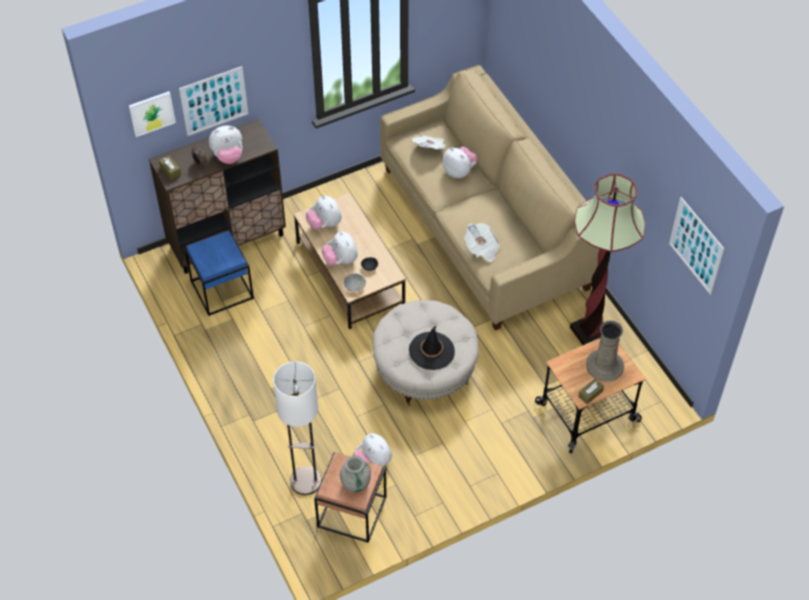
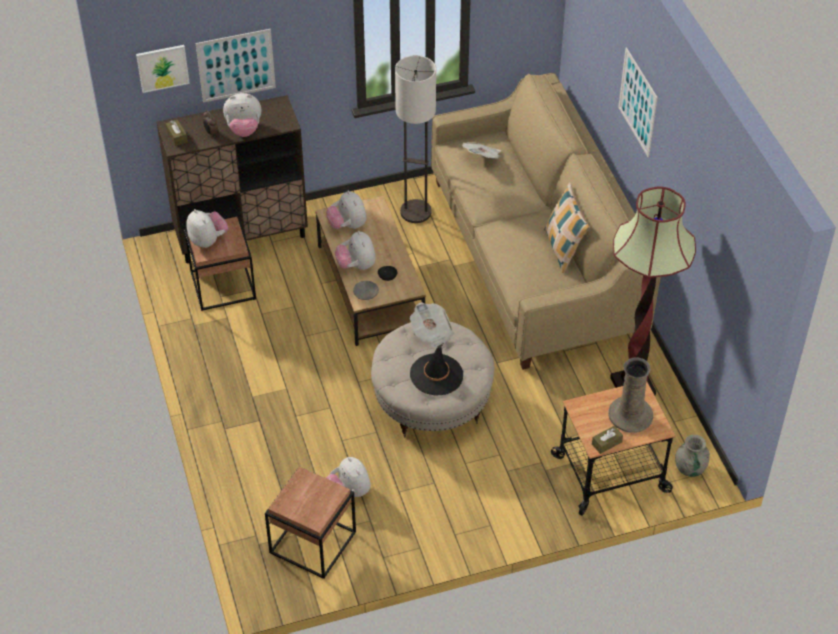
camera: 10 degrees right, 5 degrees down
blue side table [184,230,254,316] -> brown side table [184,217,256,311]
floor lamp [273,361,321,495] -> floor lamp moved to [395,55,436,223]
grey vase [340,455,371,492] -> grey vase moved to [675,435,710,477]
plush toy [443,147,478,178] -> plush toy moved to [187,209,228,248]
newspaper [464,223,501,262] -> newspaper moved to [410,302,454,349]
picture [669,197,724,295] -> picture moved to [618,47,657,157]
none -> pillow [544,183,590,273]

